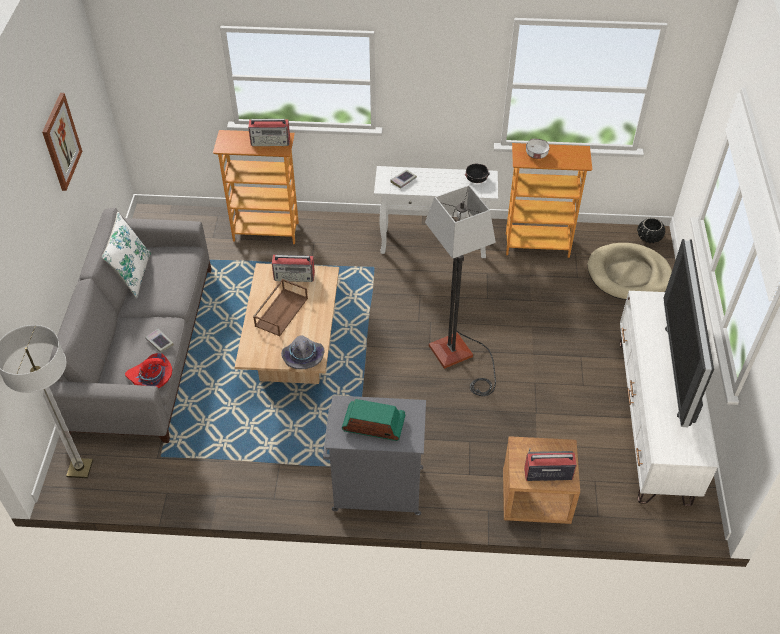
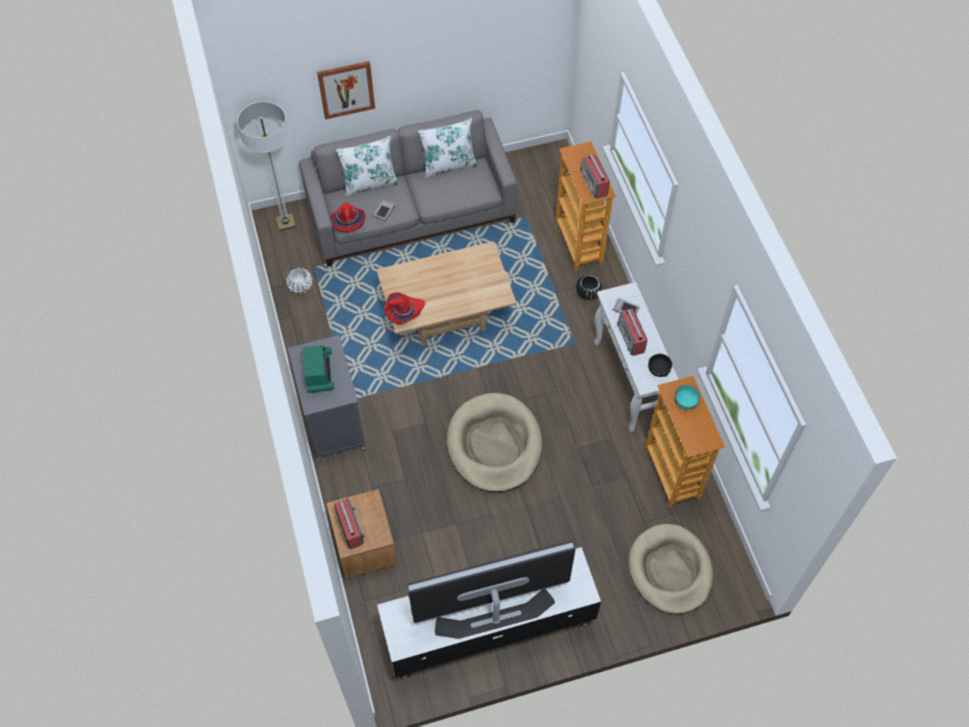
camera: 70 degrees right, 10 degrees up
picture [42,93,82,191] -> picture moved to [317,61,375,120]
brown tray [253,279,308,337] -> none
radio [272,255,315,282] -> radio moved to [617,309,647,356]
grey hat [281,335,325,369] -> red hat [384,293,425,324]
floor lamp [425,185,496,396] -> beige dog bed [447,393,542,492]
white bowl [526,139,550,159] -> turquoise bowl [674,385,701,410]
black planter [637,218,665,243] -> black planter moved to [576,275,602,301]
none -> white planter [286,268,313,293]
none -> white pillow [335,136,399,197]

